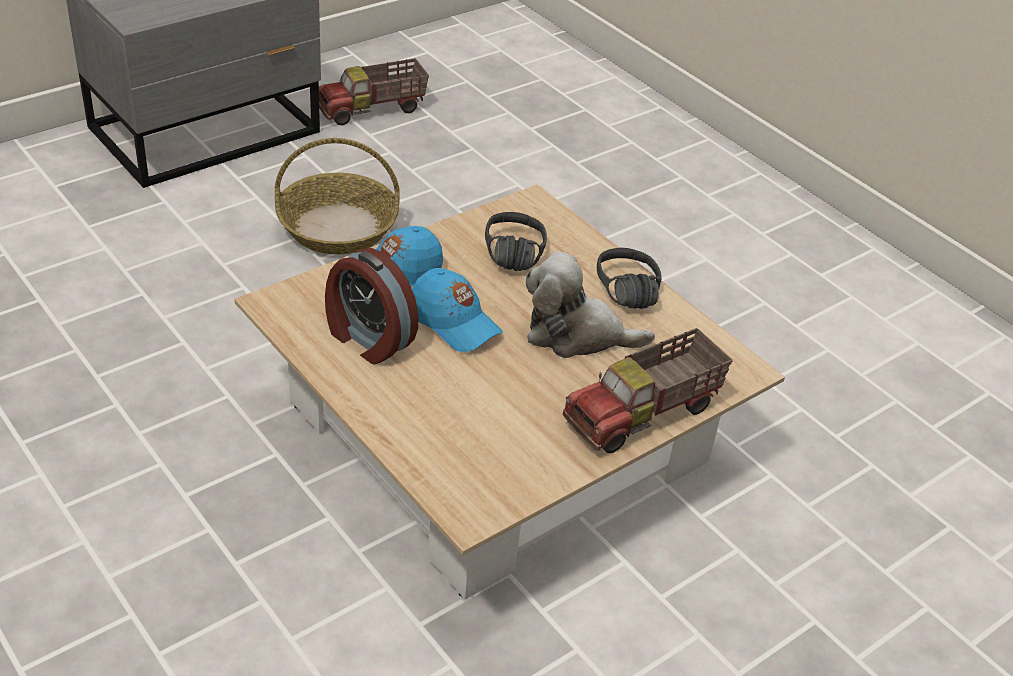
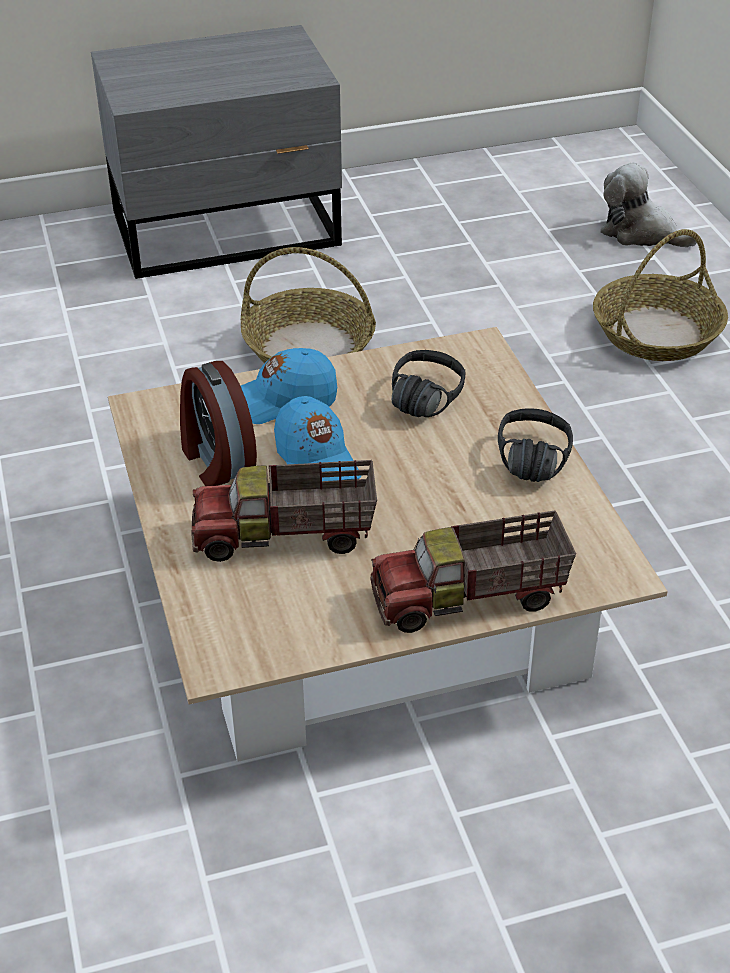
camera: 25 degrees right, 0 degrees up
toy truck [319,58,429,125] -> toy truck moved to [192,460,377,562]
plush toy [526,251,655,358] -> plush toy moved to [600,162,697,247]
none -> basket [593,229,728,361]

